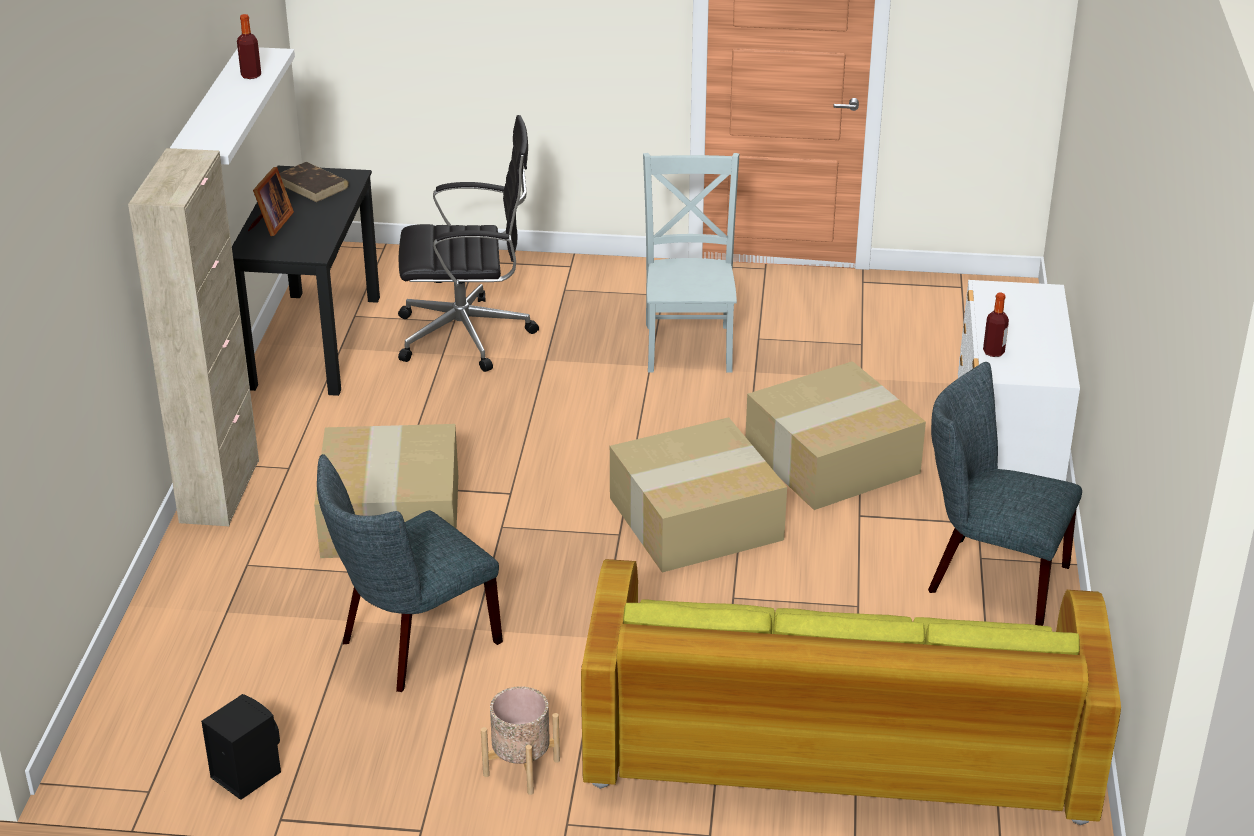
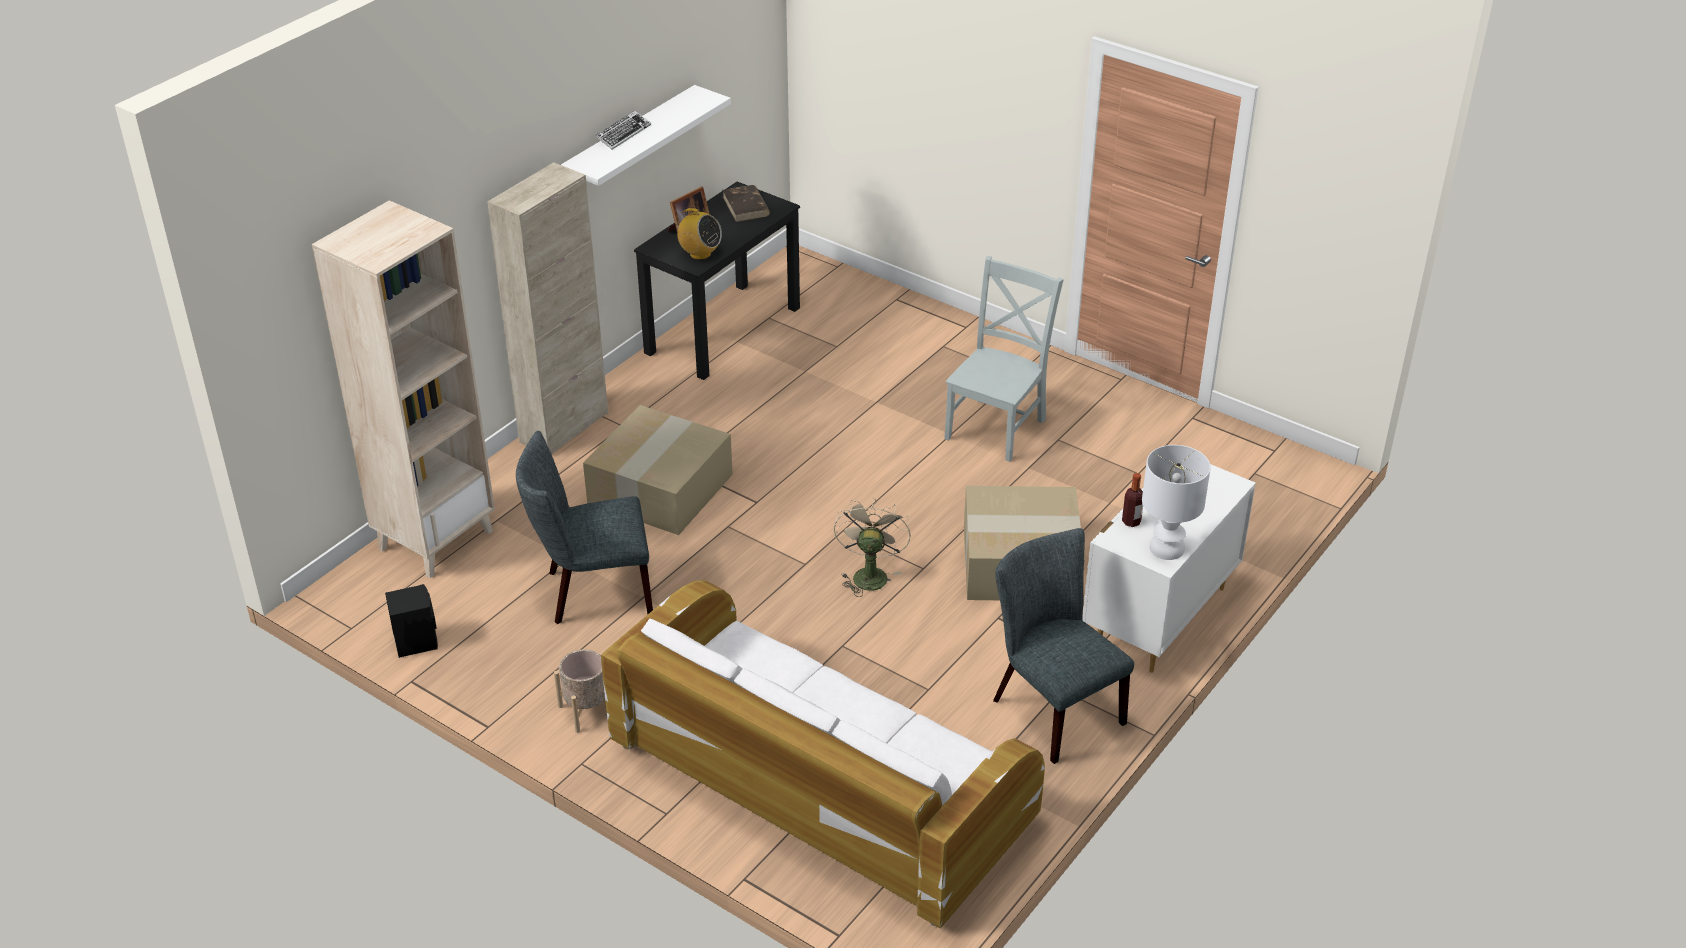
camera: 30 degrees right, 5 degrees up
bottle [237,14,261,79] -> none
black office chair [398,115,539,372] -> none
green sofa [581,559,1121,825] -> white sofa [601,580,1045,928]
cardboard box [610,417,787,572] -> beige fan [834,497,911,597]
none -> beige bookcase [312,200,495,578]
none -> keyboard [595,111,651,150]
none -> radio [672,208,722,260]
none -> white table lamp [1142,445,1211,560]

